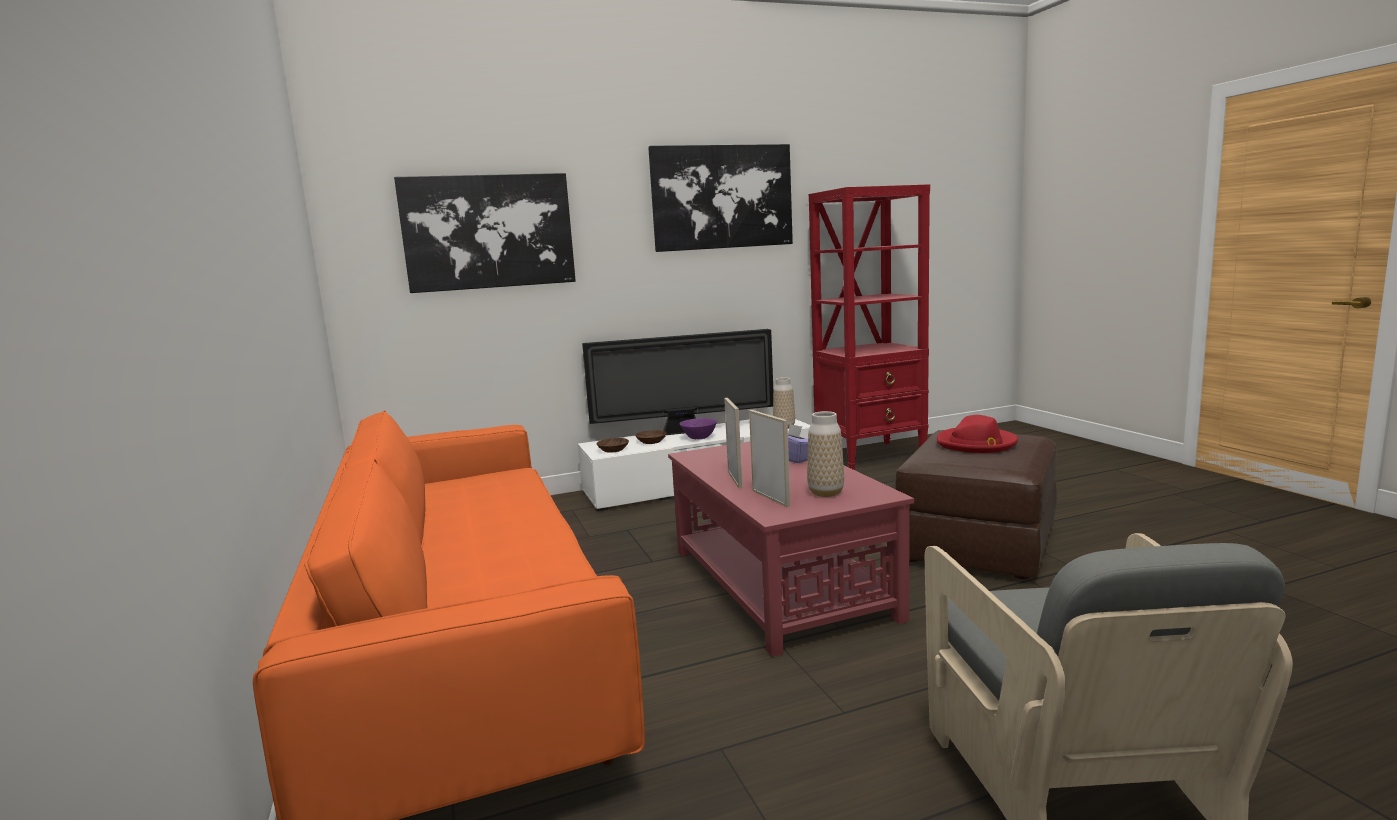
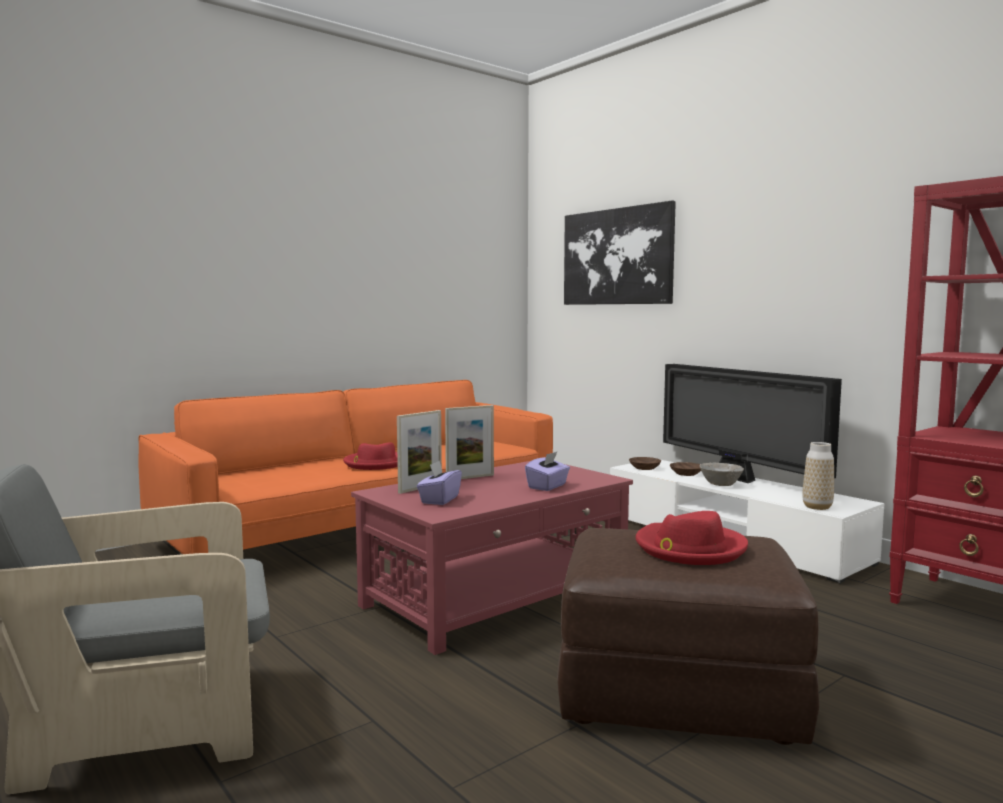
camera: 70 degrees right, 5 degrees down
picture [648,144,793,252] -> none
purple bowl [679,418,717,439] -> grey bowl [699,463,744,486]
vase [807,411,844,497] -> purple tissue box [417,461,462,505]
none -> red hat [343,443,398,470]

